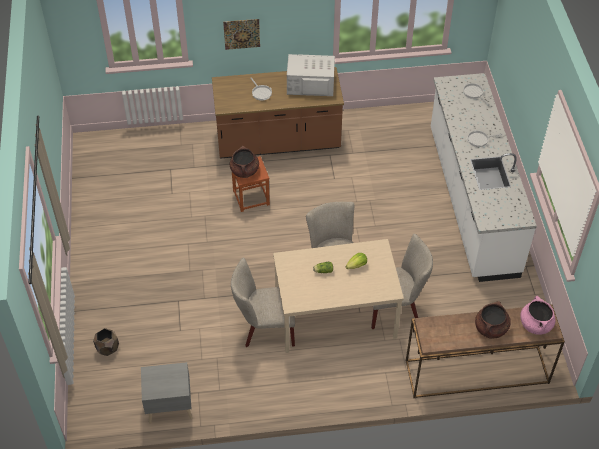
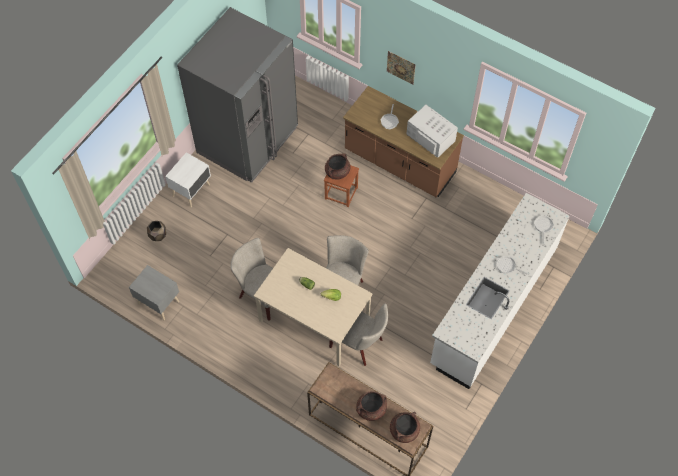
camera: 40 degrees right, 10 degrees up
pink cooking pot [520,296,555,335] -> brown cooking pot [390,412,420,443]
none -> white nightstand [165,152,211,207]
none -> grey fridge [177,7,298,183]

